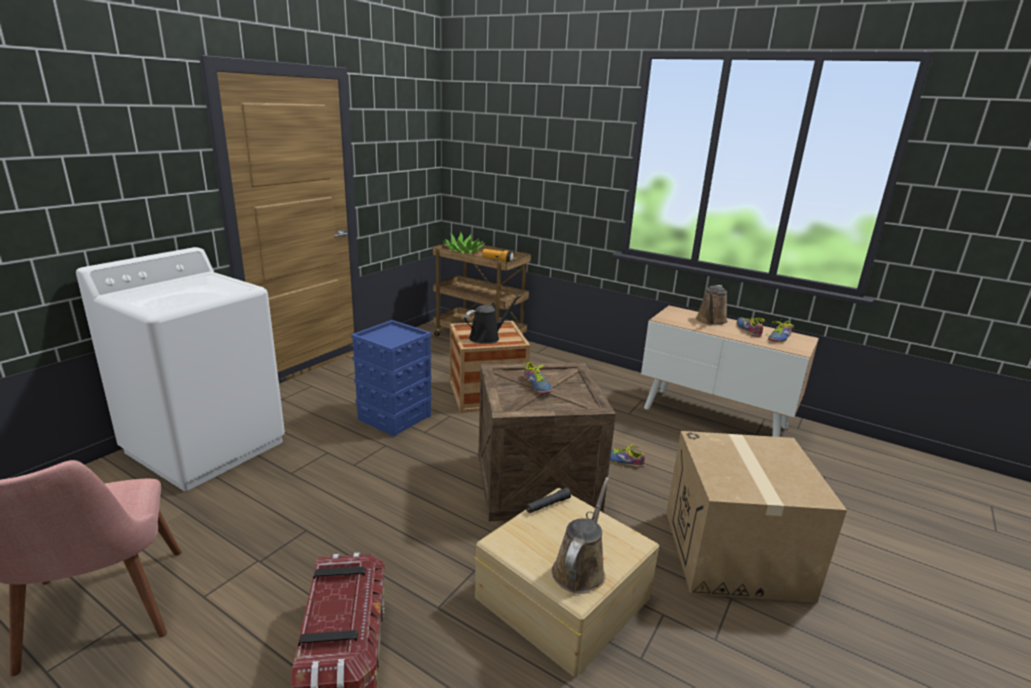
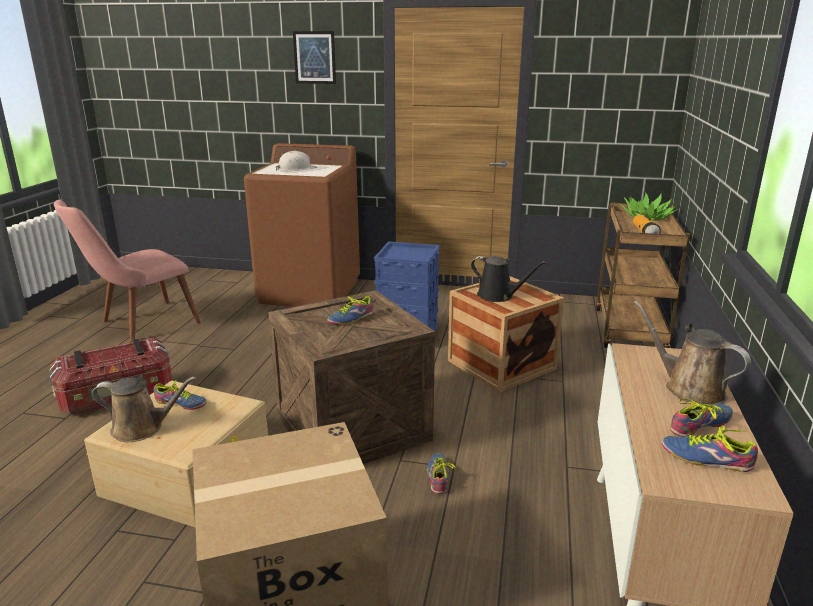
camera: 70 degrees right, 0 degrees up
white washing machine [76,247,285,491] -> brown washing machine [244,143,360,307]
black flashlight [526,488,571,513] -> none
brown watering can [696,285,728,325] -> brown watering can turned 45 degrees clockwise [634,301,751,405]
none -> shoe [153,380,207,410]
none -> white hard hat [276,151,317,171]
none -> picture [293,31,336,84]

